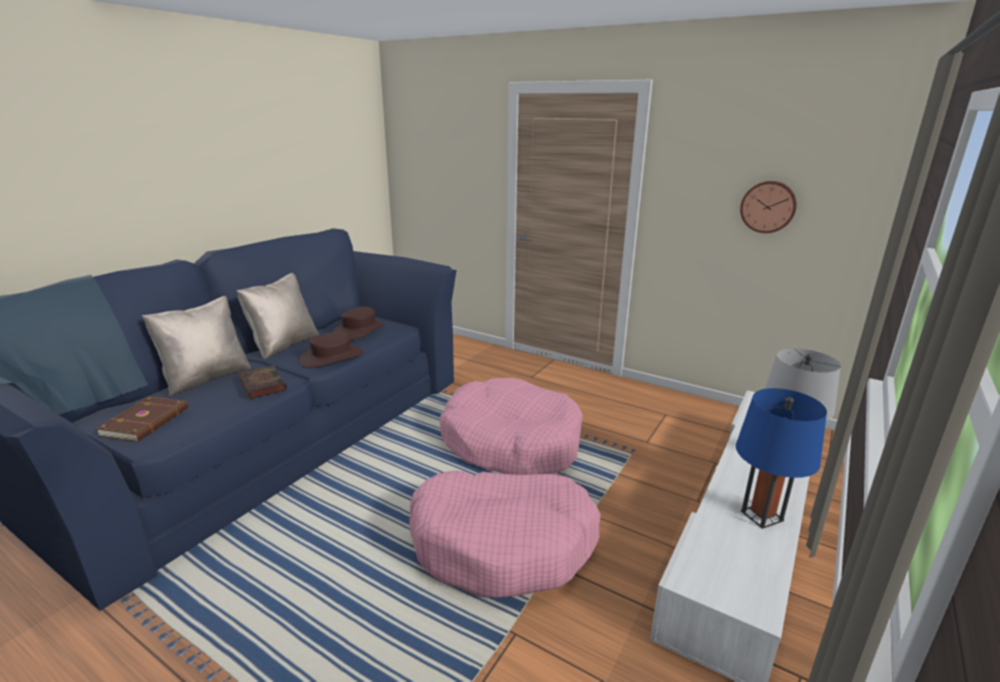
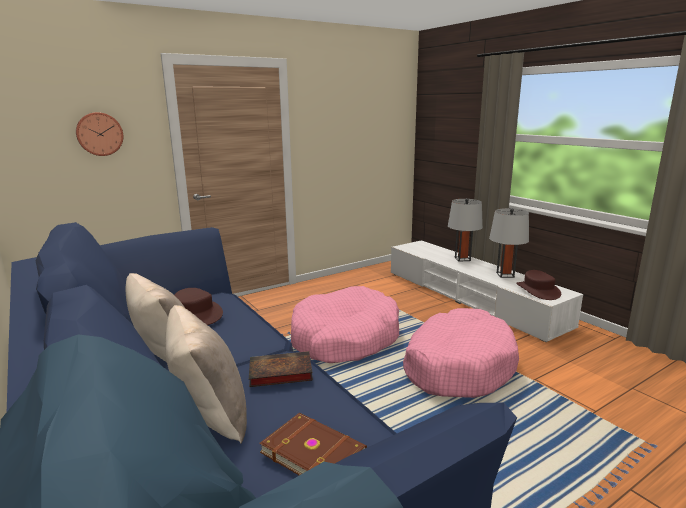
camera: 65 degrees left, 5 degrees down
brown hat [299,331,364,368] -> brown hat moved to [516,270,561,300]
blue table lamp [736,388,827,529] -> grey table lamp [489,208,529,278]
wall clock [740,181,797,233] -> wall clock moved to [76,112,123,156]

